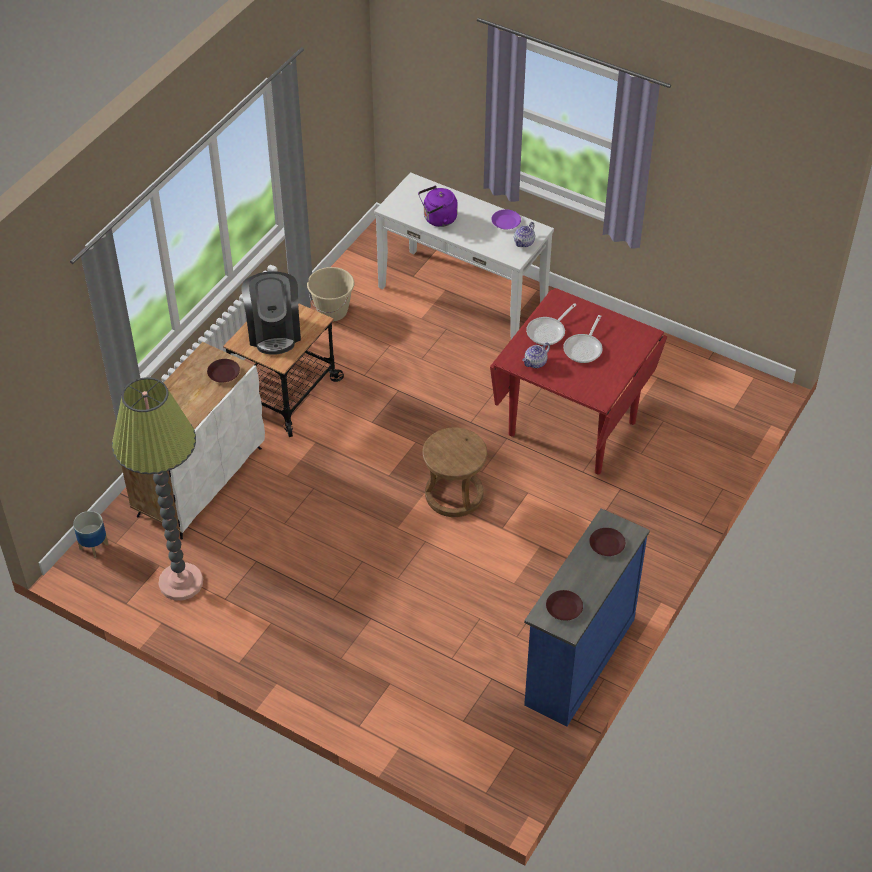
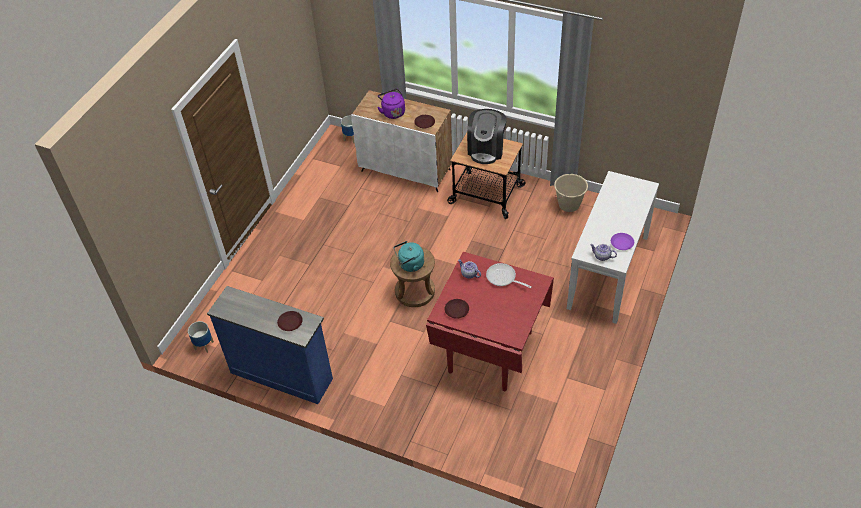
camera: 85 degrees right, 0 degrees up
floor lamp [112,377,203,600] -> none
coffee machine [241,271,301,355] -> coffee machine turned 60 degrees counterclockwise [467,109,507,164]
purple kettle [418,186,458,227] -> purple kettle moved to [378,89,405,119]
brown plate [546,590,583,621] -> brown plate moved to [445,299,469,319]
frying pan [563,315,603,363] -> none
none -> planter [188,321,214,353]
none -> turquoise kettle [394,241,424,272]

